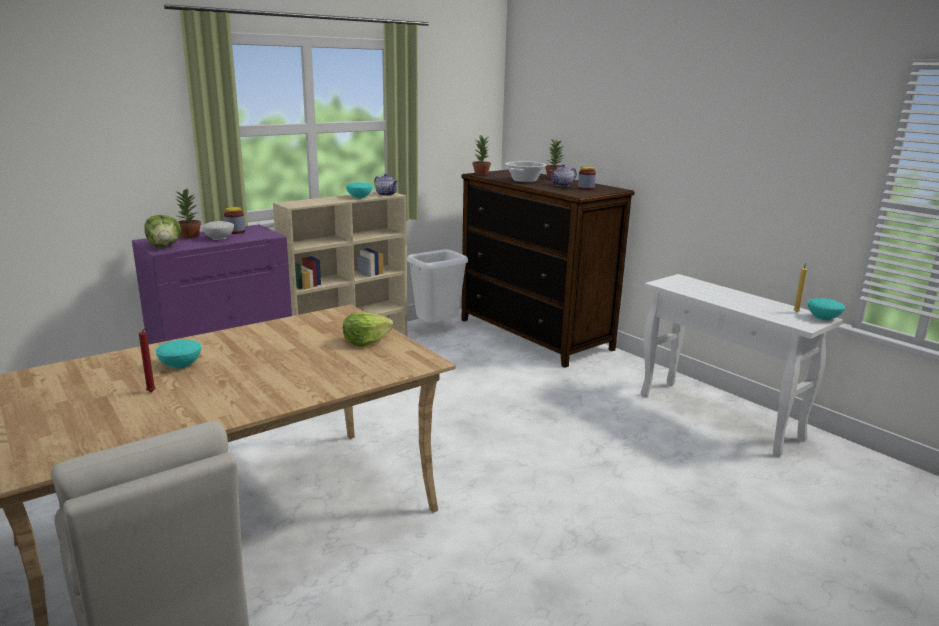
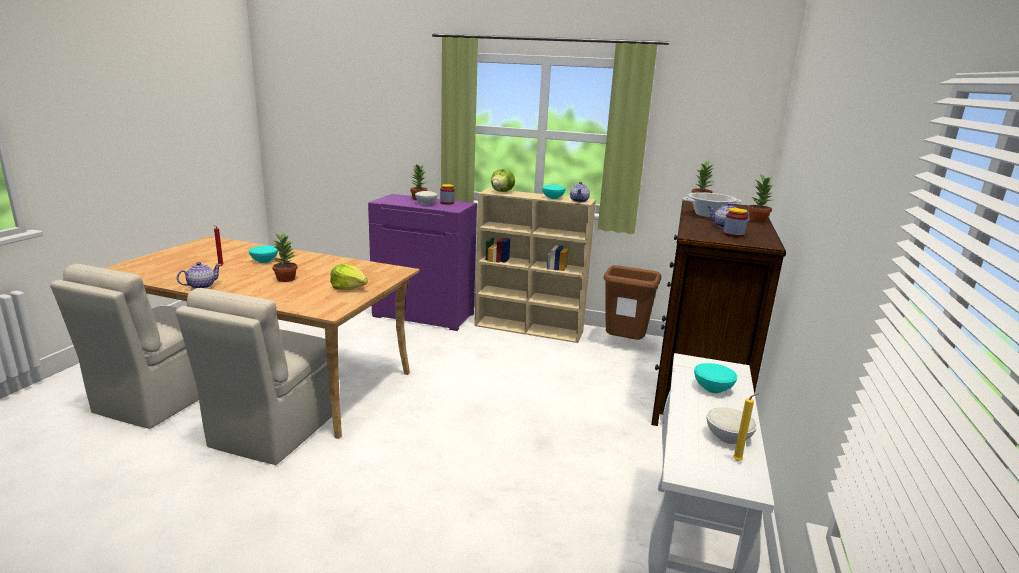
camera: 55 degrees right, 0 degrees up
lettuce [144,215,181,247] -> lettuce moved to [491,169,515,192]
white trash can [407,249,468,323] -> brown trash can [604,265,661,340]
turquoise bowl [808,298,845,320] -> turquoise bowl moved to [694,363,738,393]
none -> beige chair [176,288,332,465]
none -> teapot [177,262,222,289]
none -> potted plant [272,233,298,282]
none -> white bowl [706,407,757,444]

